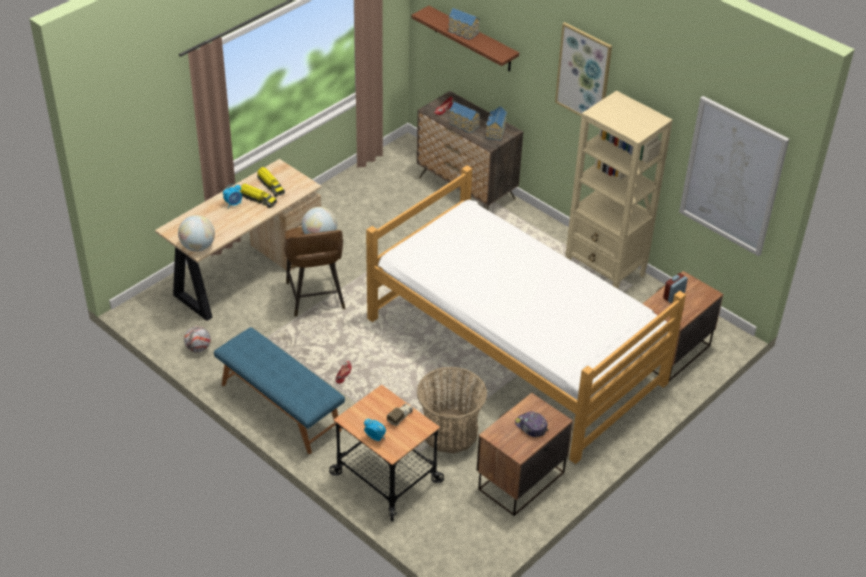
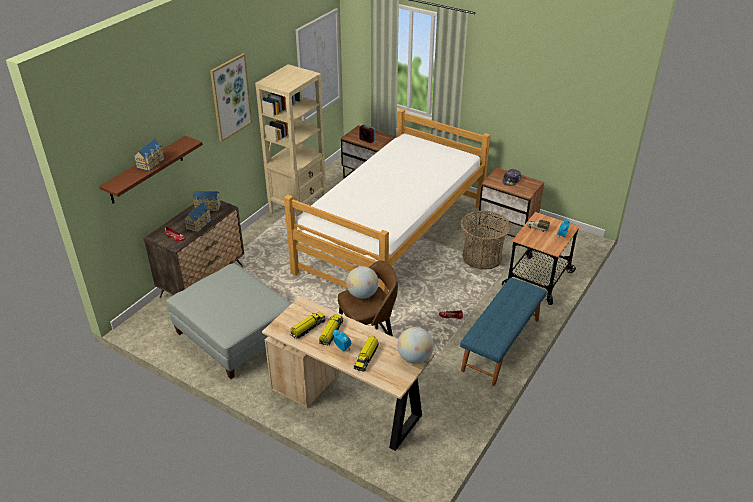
camera: 100 degrees left, 5 degrees down
football [184,326,211,352] -> none
none -> grey ottoman [166,263,292,379]
none -> toy truck [354,336,378,372]

